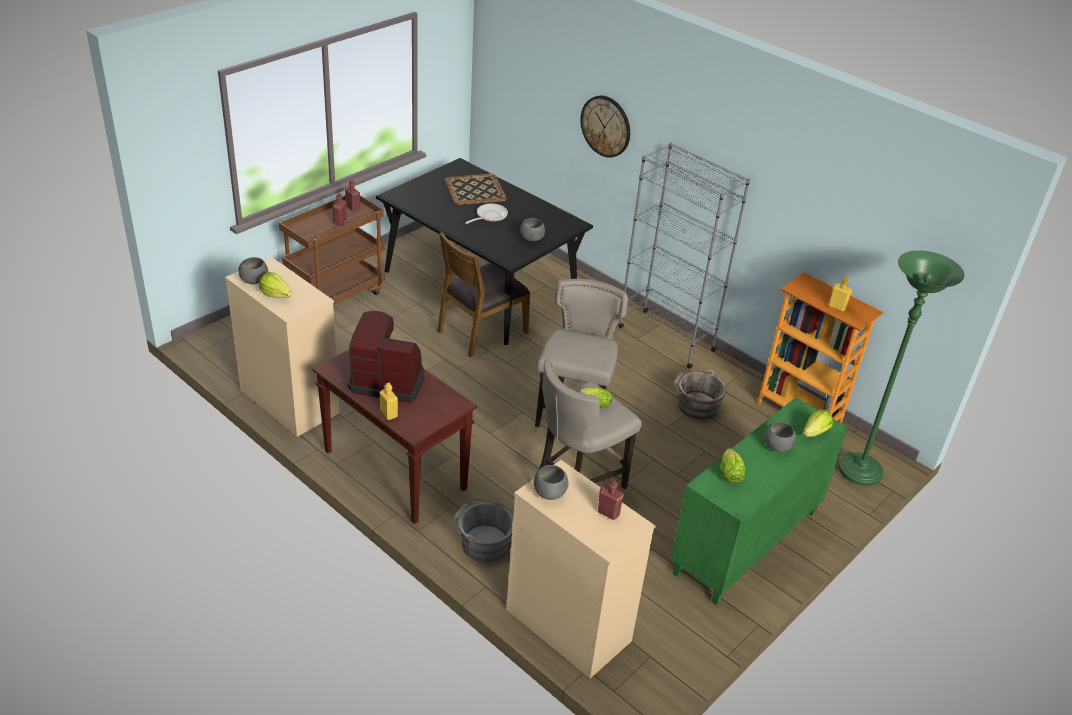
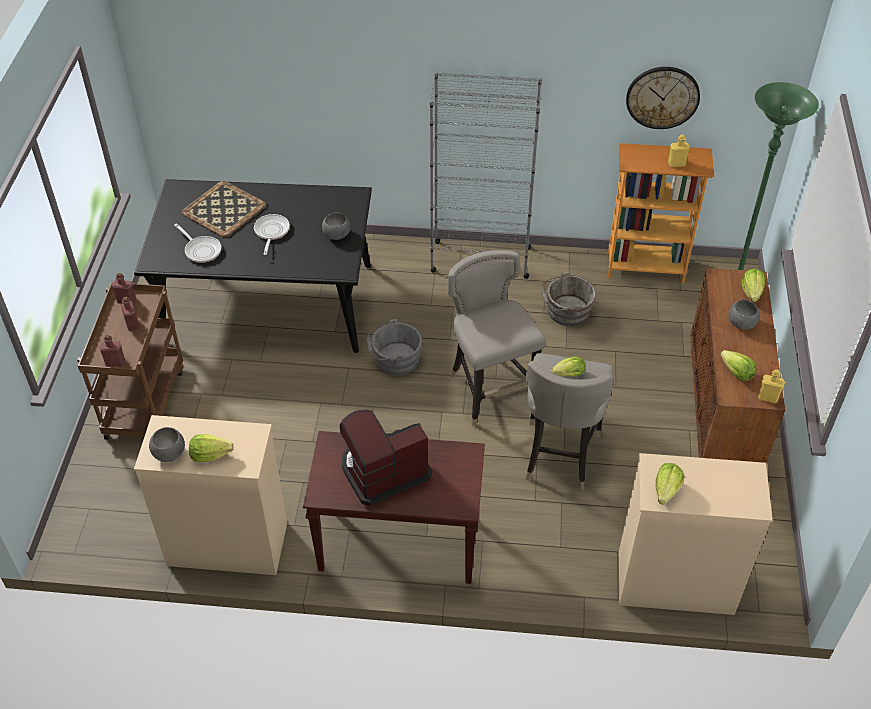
camera: 35 degrees left, 10 degrees up
yellow bottle [380,383,398,420] -> yellow bottle moved to [758,369,785,403]
brown chair [437,232,530,357] -> none
grey bucket [452,499,513,562] -> grey bucket moved to [366,319,422,376]
grey bowl [534,465,569,500] -> lettuce [655,463,684,505]
wall clock [581,95,630,158] -> wall clock moved to [626,67,700,129]
red bottle [598,479,624,520] -> red bottle moved to [99,335,125,367]
green cabinet [670,397,848,605] -> brown cabinet [690,268,785,463]
none -> frying pan [174,224,221,263]

